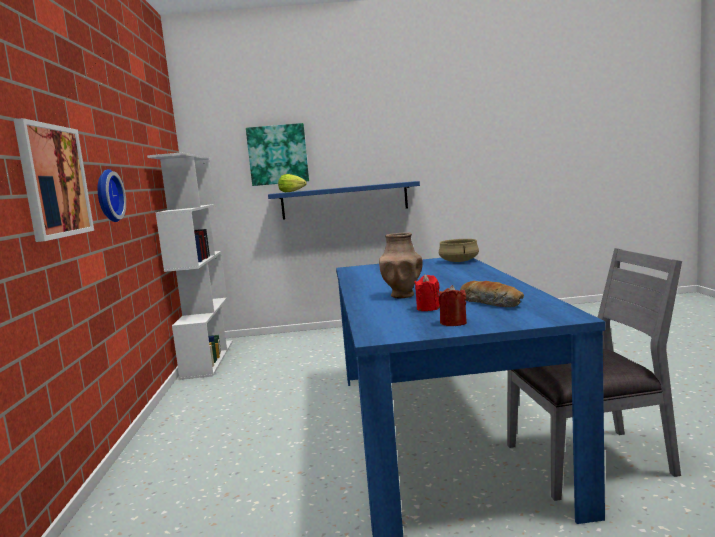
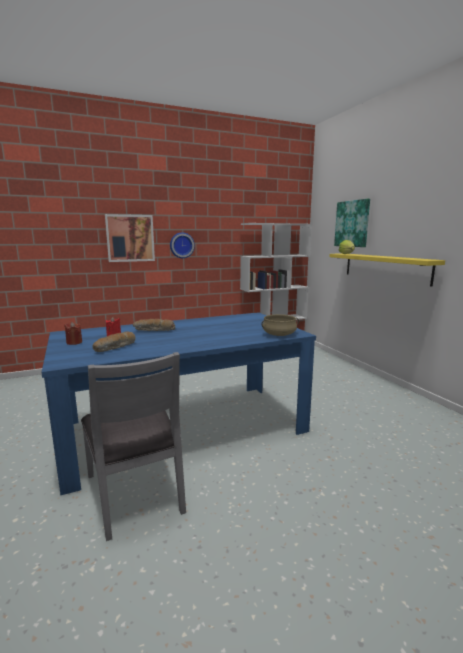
camera: 70 degrees right, 5 degrees up
blue shelf [268,181,420,220] -> yellow shelf [329,253,445,287]
brown vase [379,233,423,298] -> bread [133,319,175,331]

